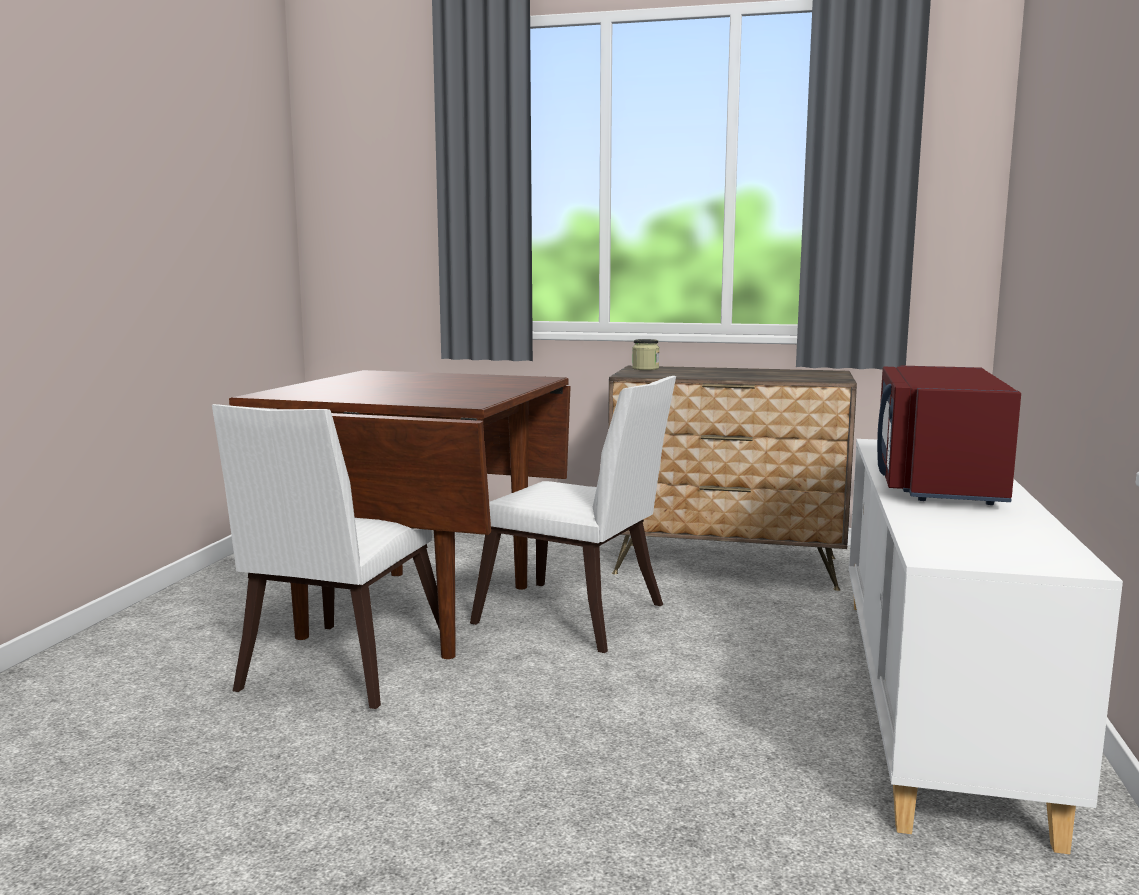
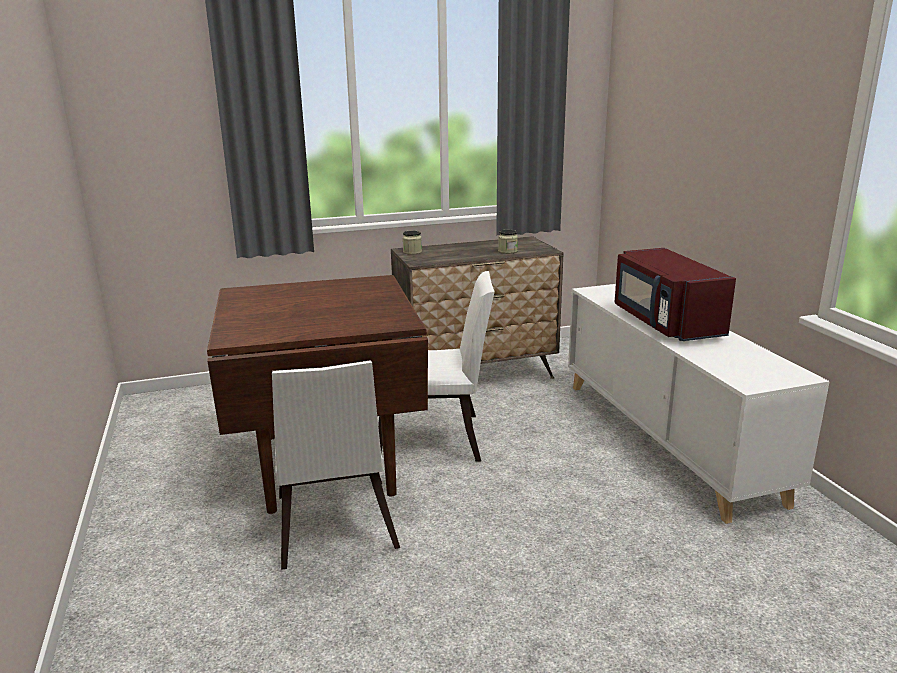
camera: 30 degrees left, 10 degrees up
none -> jar [498,230,518,254]

